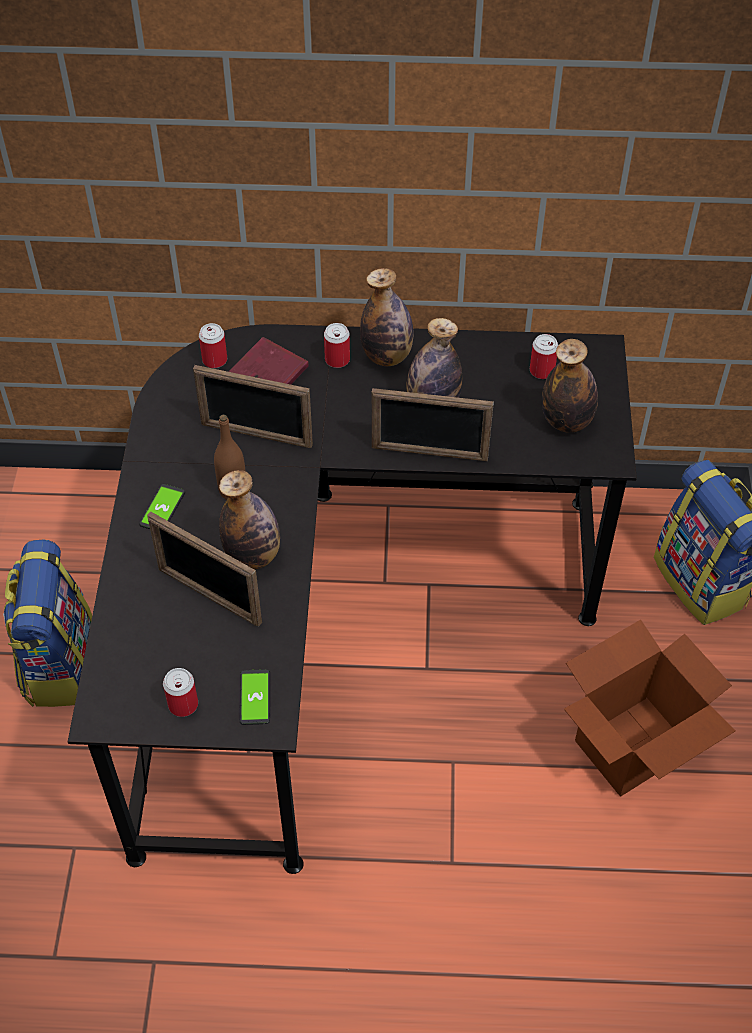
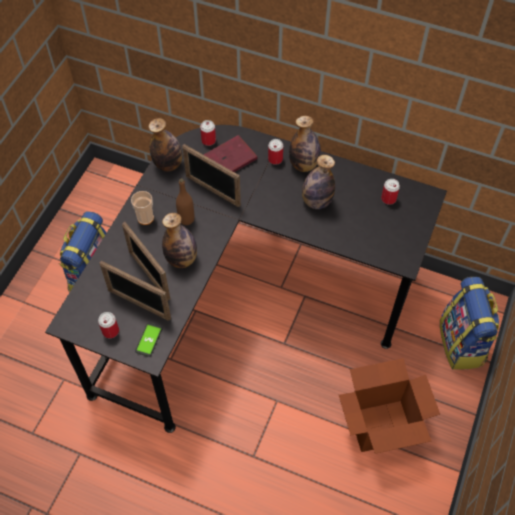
camera: 20 degrees right, 5 degrees up
phone [139,484,185,529] -> cup [131,191,154,225]
picture frame [372,388,494,461] -> picture frame moved to [100,261,171,321]
bottle [542,339,598,433] -> bottle moved to [149,118,182,171]

